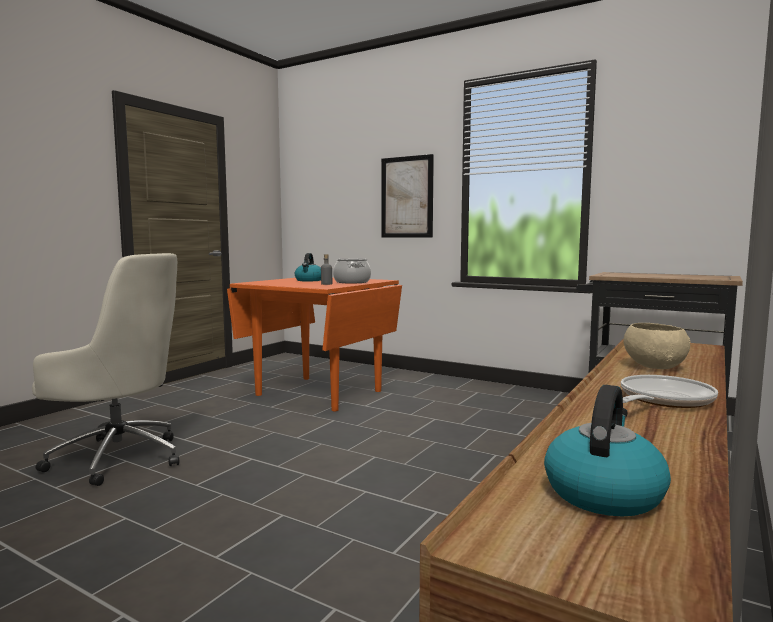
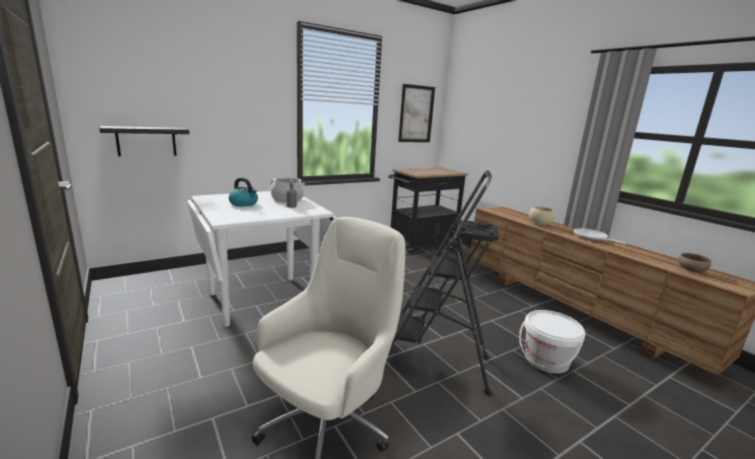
camera: 65 degrees left, 10 degrees up
orange dining table [227,277,402,411] -> white dining table [187,191,337,327]
picture [381,154,434,238] -> picture moved to [398,84,435,142]
kettle [544,385,671,516] -> brown bowl [678,253,711,272]
none -> black shelf [99,126,189,156]
none -> step ladder [390,170,499,396]
none -> white bucket [519,310,586,374]

